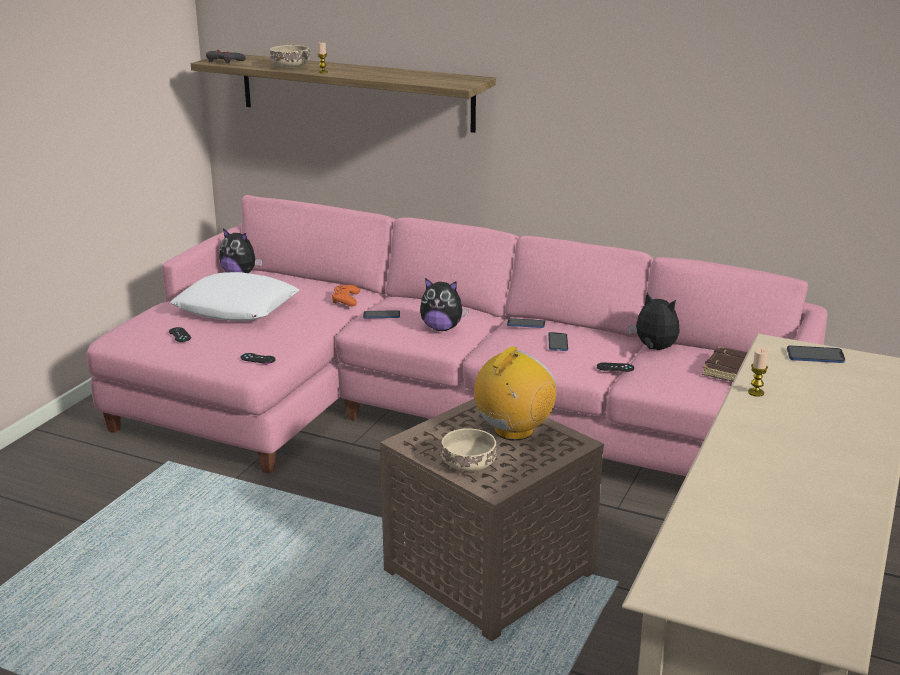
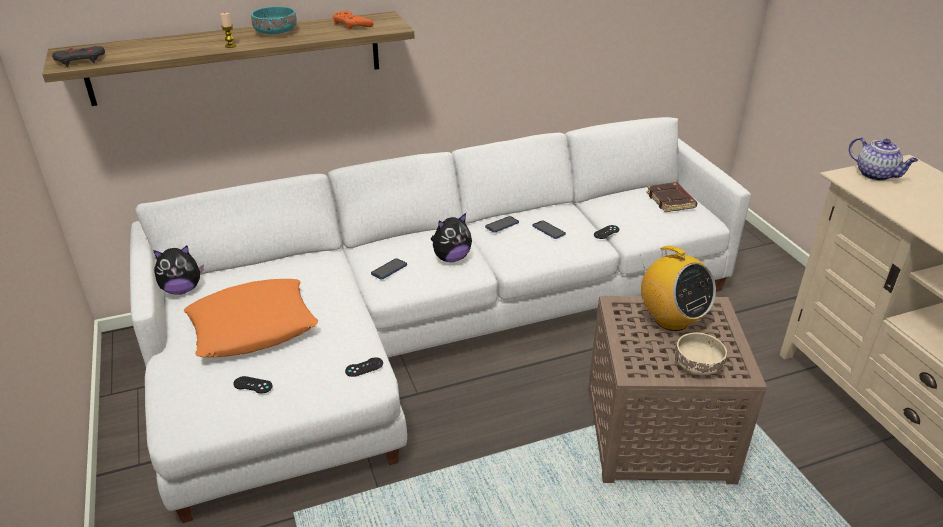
camera: 45 degrees left, 10 degrees up
pink sofa [86,195,828,476] -> white sofa [130,117,751,523]
white pillow [170,272,299,321] -> orange pillow [184,279,318,357]
beige bowl [270,45,310,67] -> none
orange game controller [332,285,360,306] -> orange game controller moved to [333,11,374,30]
radio [474,346,557,440] -> radio turned 150 degrees clockwise [640,246,716,331]
plush toy [628,292,680,350] -> none
candle [748,348,768,397] -> none
phone [787,345,845,363] -> teapot [849,137,918,181]
none -> turquoise bowl [251,6,297,34]

